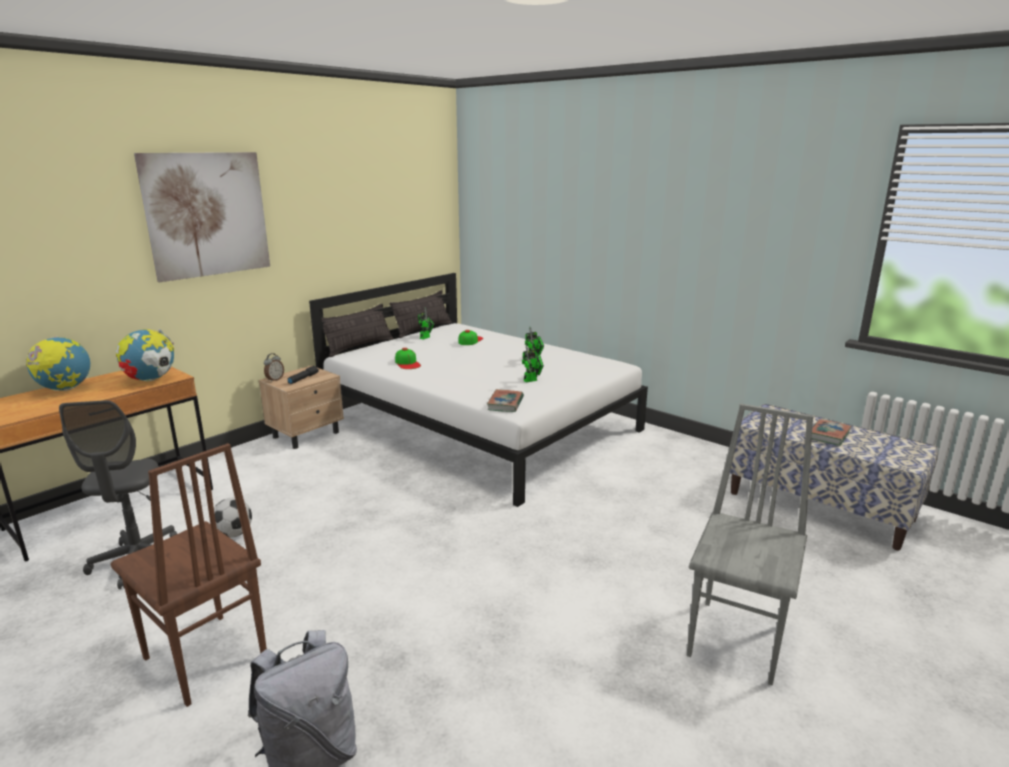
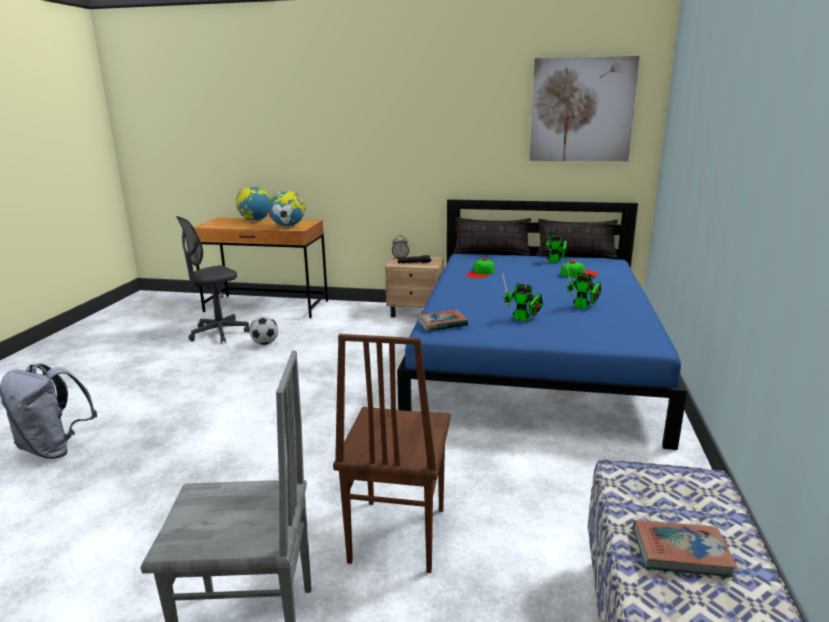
camera: 60 degrees right, 0 degrees up
brown chair [110,443,267,707] -> brown chair moved to [333,334,451,573]
picture [134,152,270,282] -> picture moved to [529,56,640,161]
white bed [309,273,648,507] -> blue bed [397,199,687,450]

